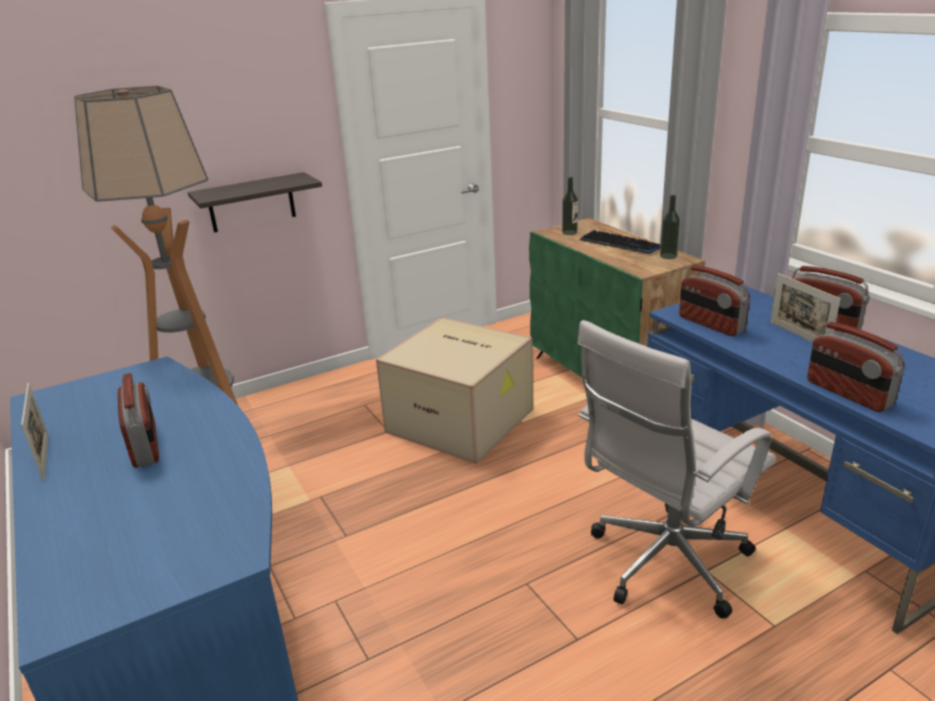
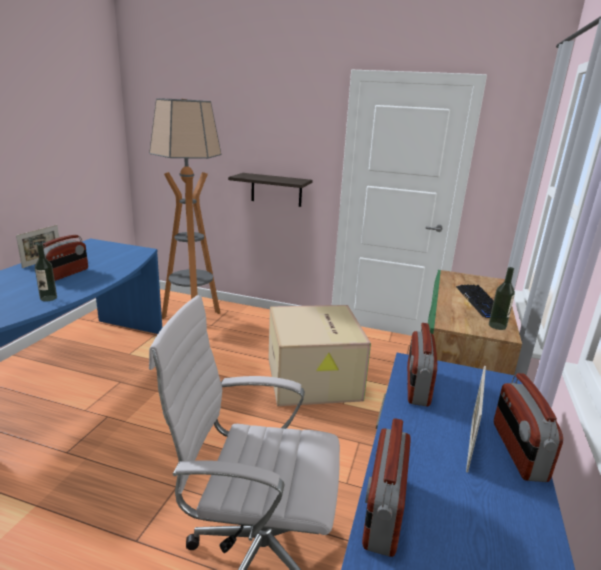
camera: 45 degrees right, 5 degrees down
bottle [562,177,578,235] -> bottle moved to [35,244,57,302]

